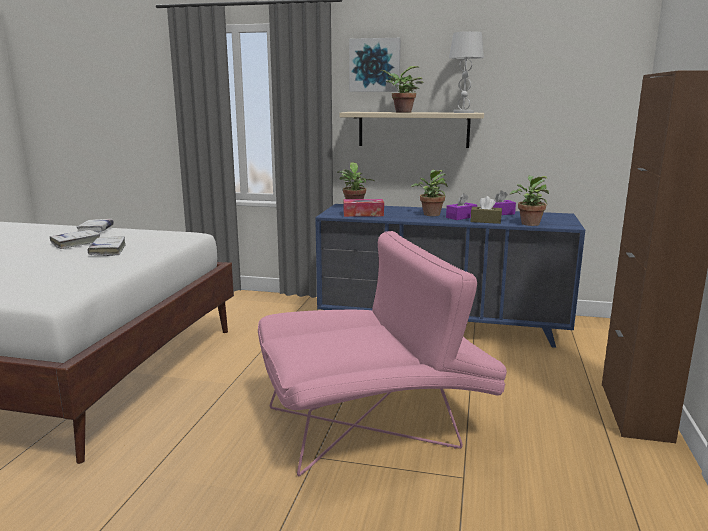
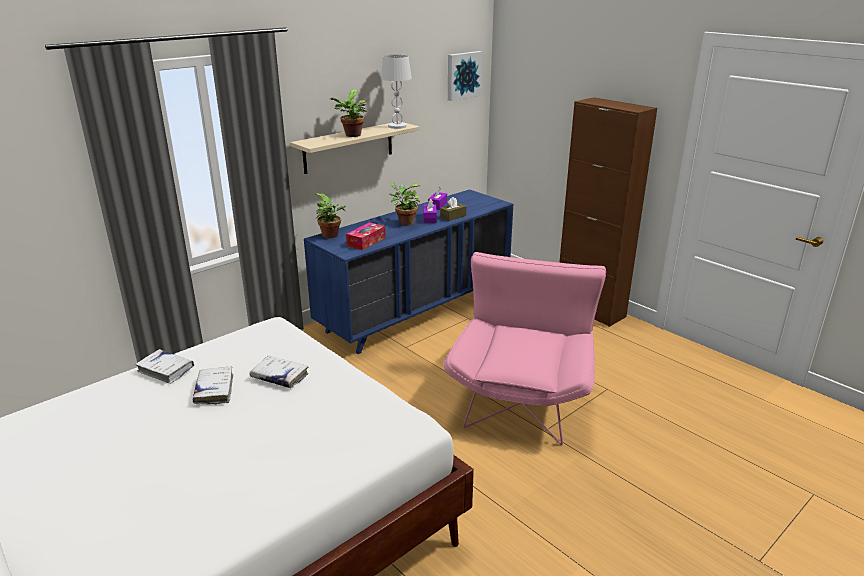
camera: 55 degrees left, 10 degrees up
picture [349,38,401,92] -> picture moved to [448,51,483,101]
potted plant [510,175,549,226] -> none

